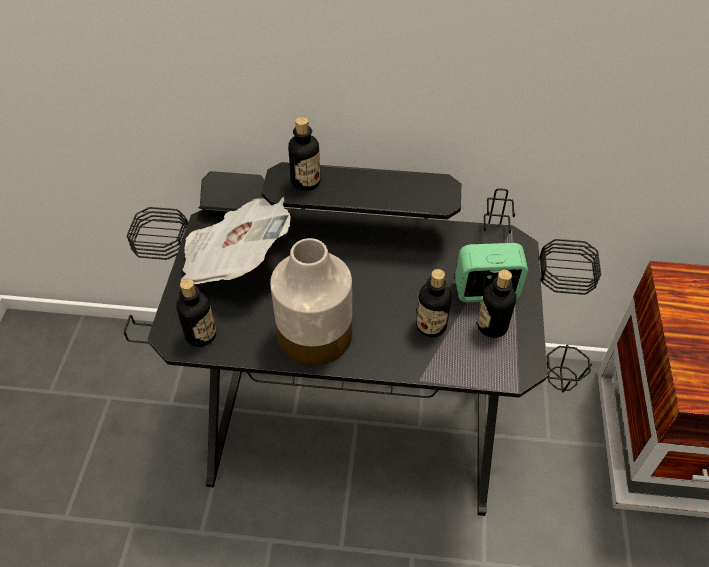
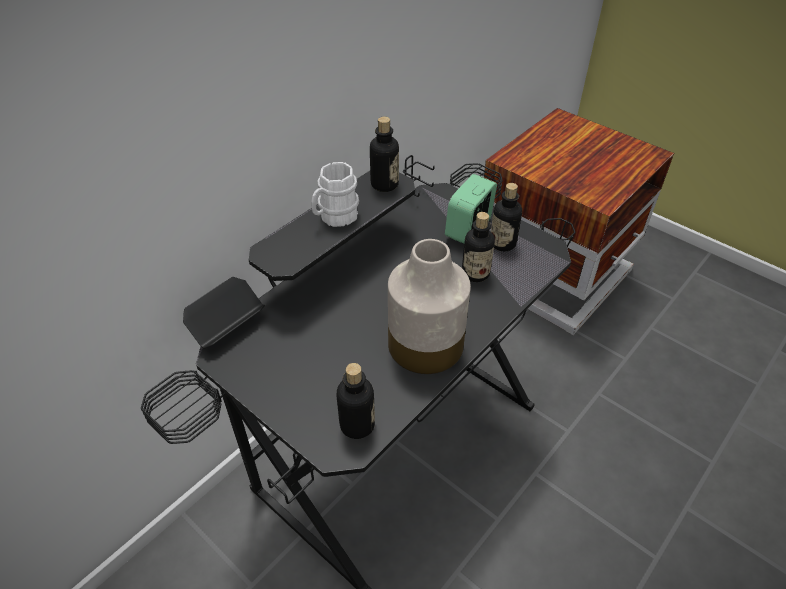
camera: 55 degrees left, 5 degrees down
newspaper [181,197,291,284] -> none
bottle [288,117,321,191] -> bottle moved to [370,117,399,192]
none -> white mug [311,162,359,227]

